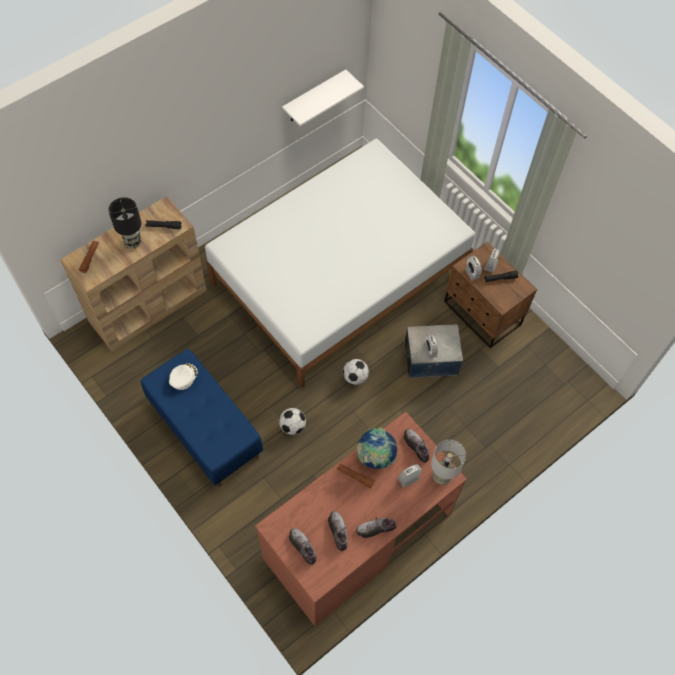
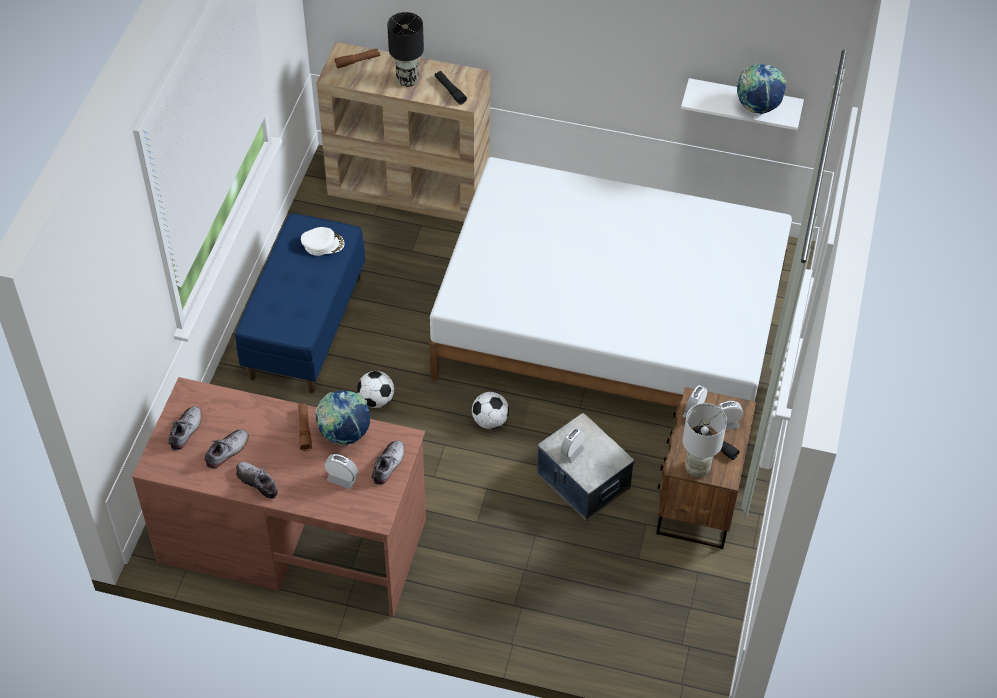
camera: 55 degrees right, 10 degrees down
grey table lamp [431,440,466,485] -> grey table lamp moved to [683,403,727,477]
none -> globe [737,63,787,115]

